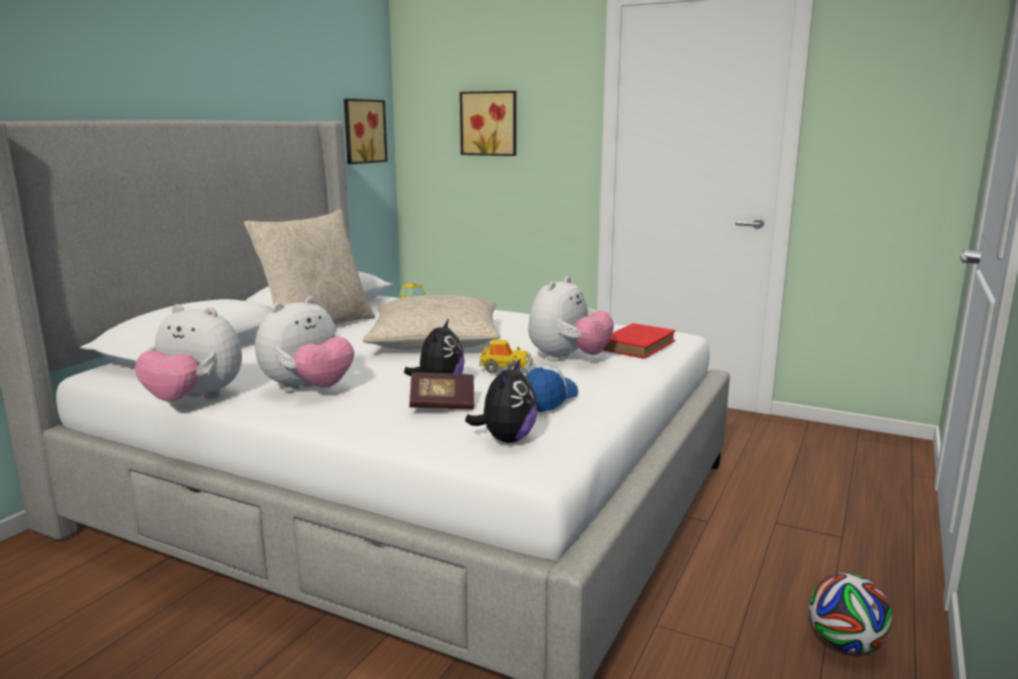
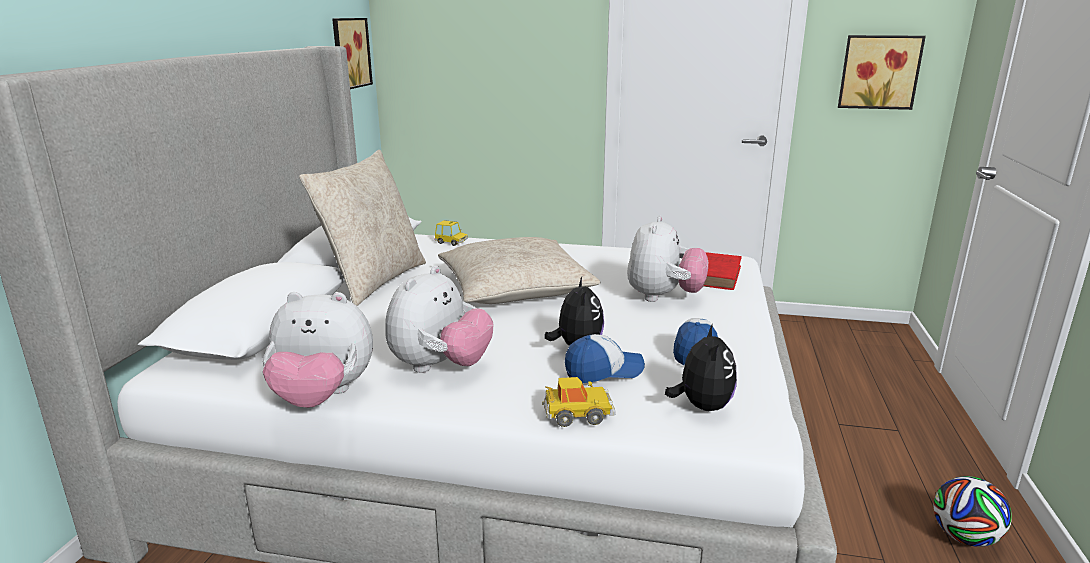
camera: 15 degrees left, 5 degrees up
book [409,372,474,410] -> cap [565,334,645,383]
picture [460,91,516,156] -> picture moved to [838,35,926,110]
toy car [479,340,533,373] -> toy car moved to [542,377,616,427]

